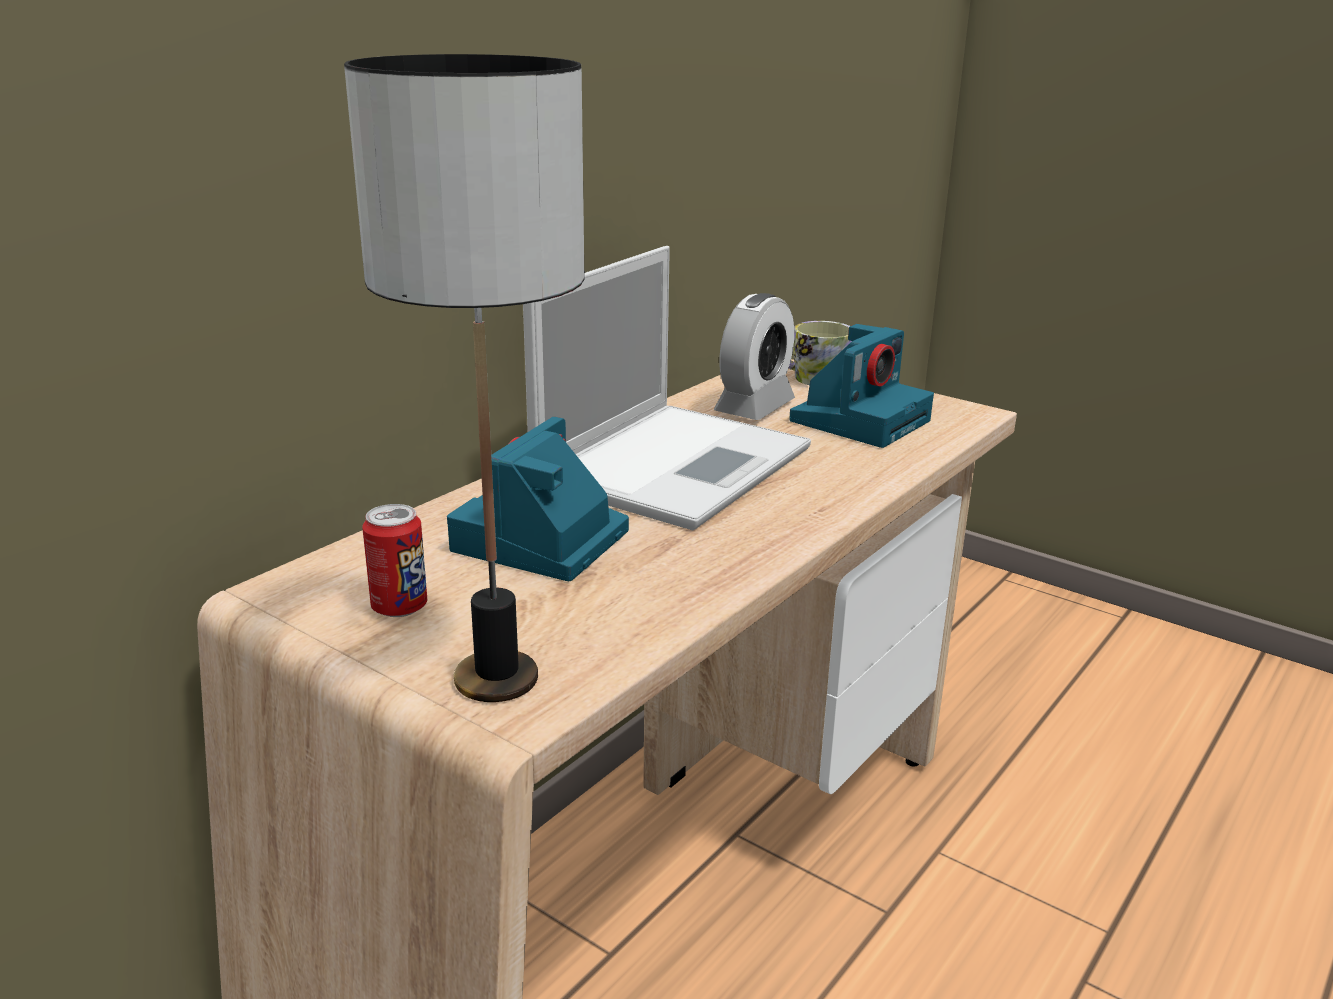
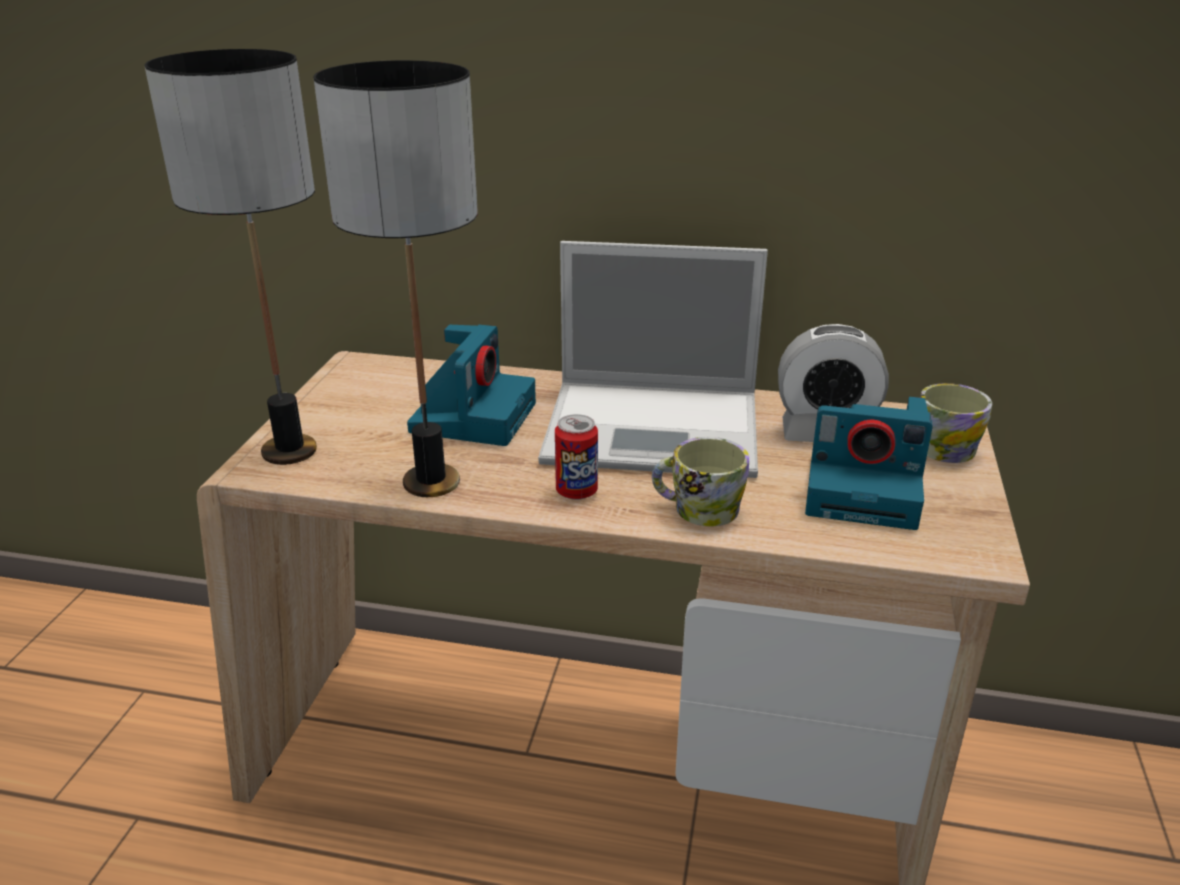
camera: 65 degrees right, 5 degrees up
can [362,504,427,617] -> can moved to [555,414,598,500]
camera [447,417,629,581] -> camera turned 105 degrees clockwise [407,325,536,446]
none -> table lamp [313,60,478,497]
none -> mug [652,437,749,526]

